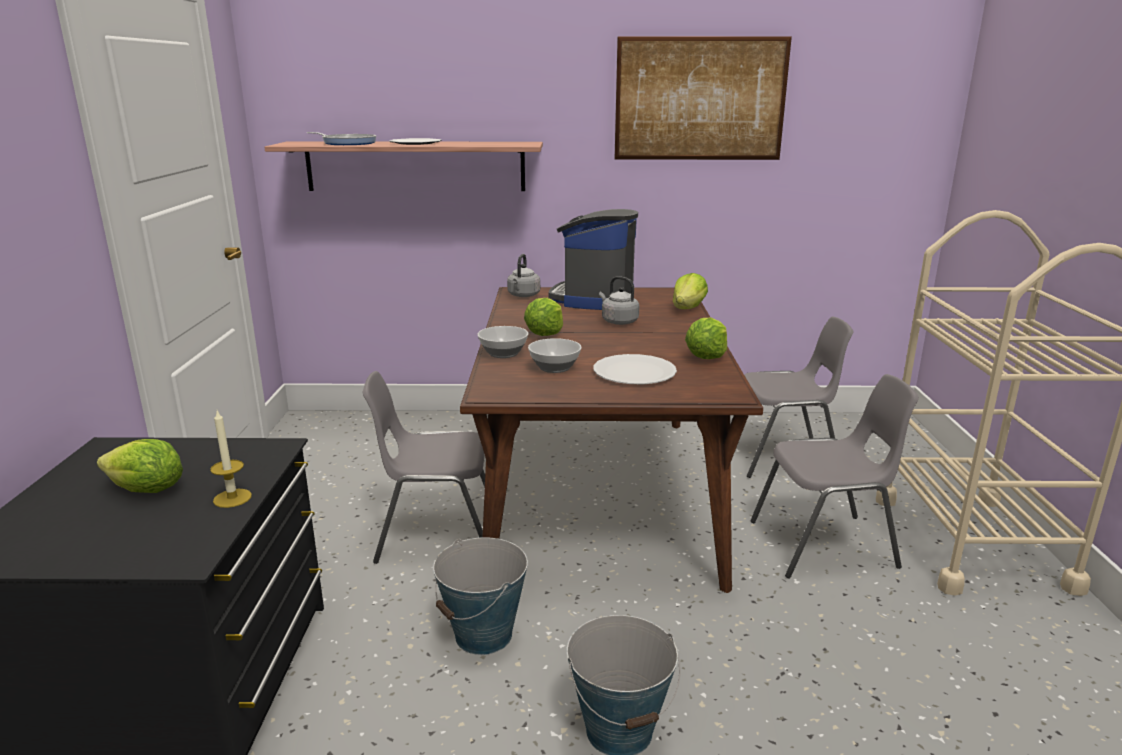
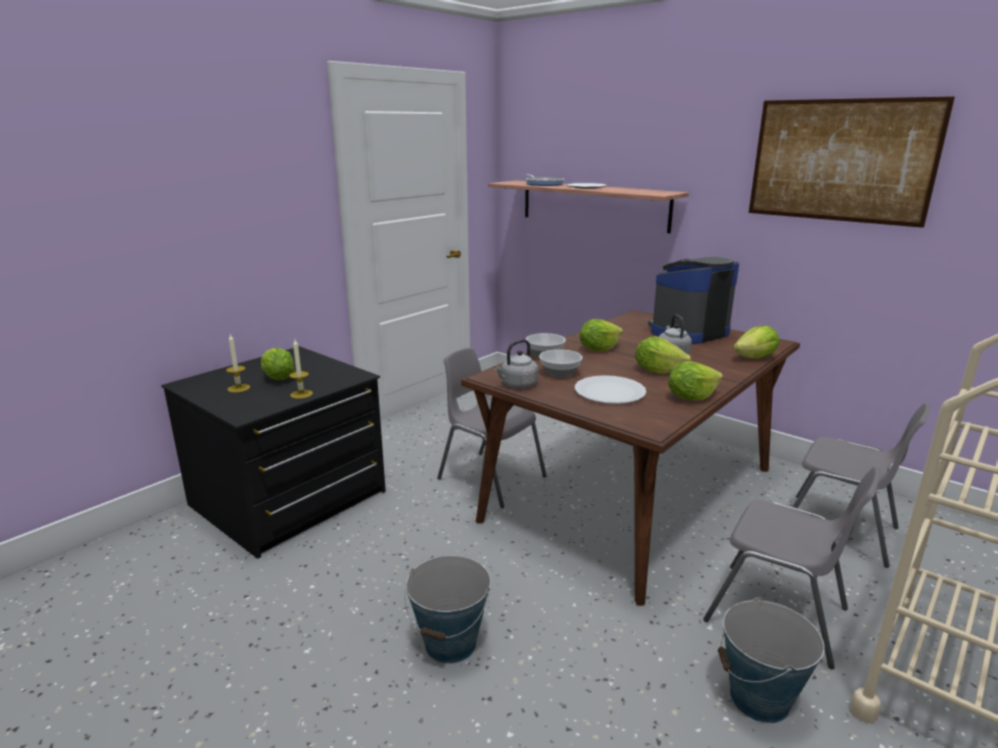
camera: 40 degrees right, 0 degrees up
bucket [433,537,528,655] -> bucket moved to [718,597,825,723]
grey kettle [507,254,540,297] -> grey kettle moved to [494,339,538,388]
none -> candle [226,335,250,393]
none -> lettuce [635,336,692,374]

